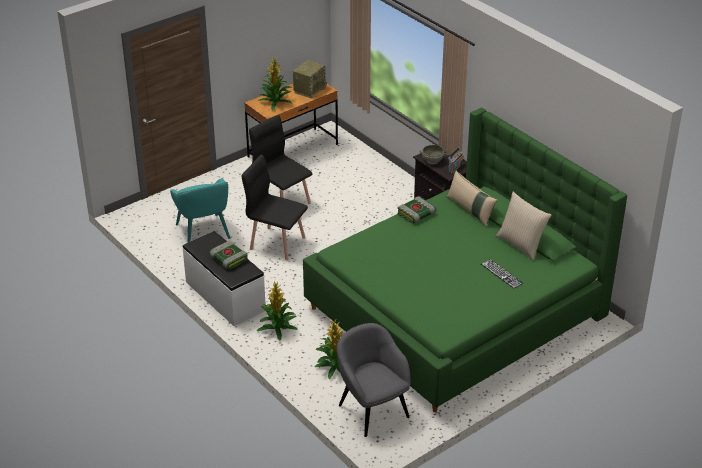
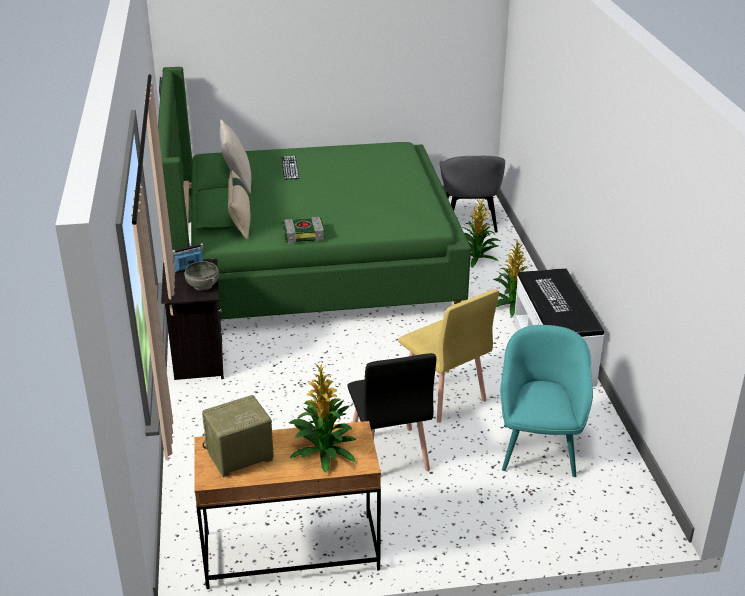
camera: 150 degrees left, 5 degrees down
book [209,240,248,270] -> keyboard [534,278,572,313]
black chair [242,154,308,260] -> yellow chair [398,289,499,423]

